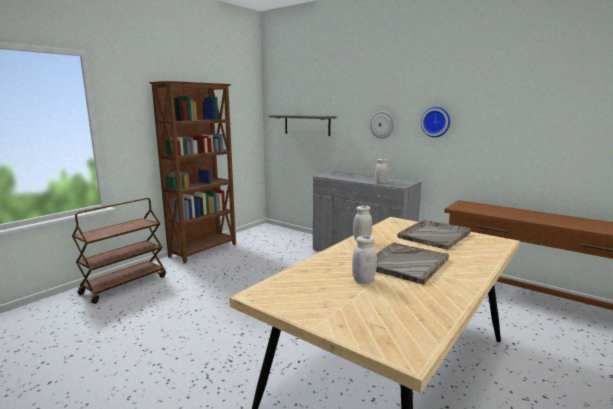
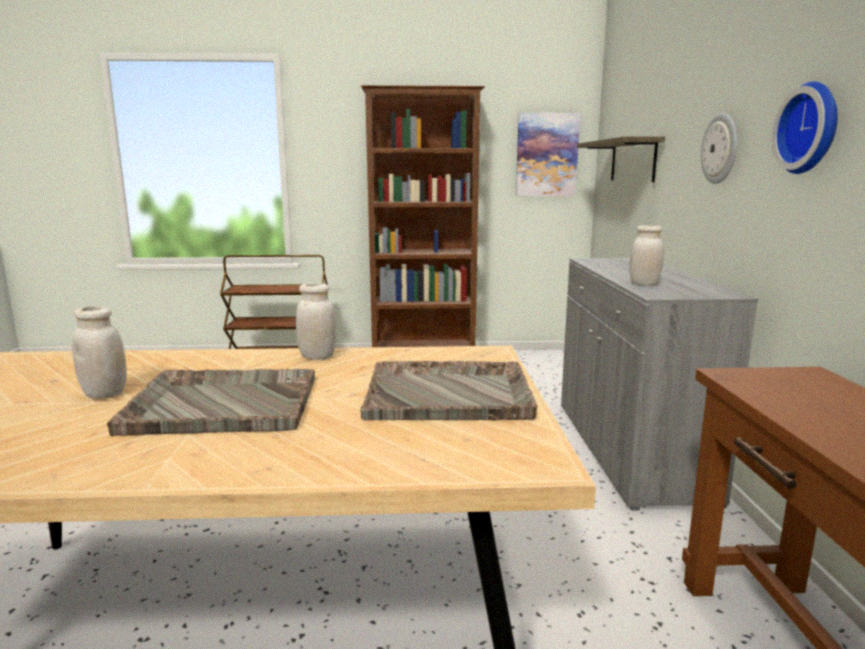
camera: 50 degrees right, 0 degrees up
none -> picture [516,113,580,196]

